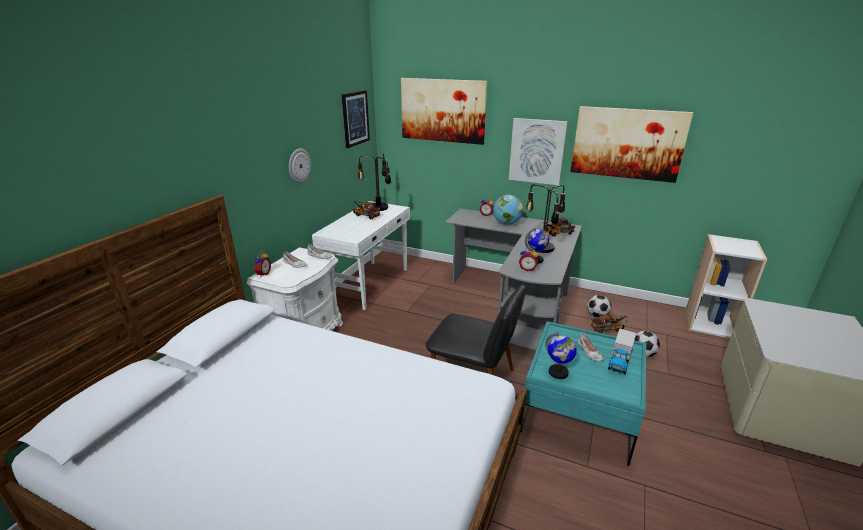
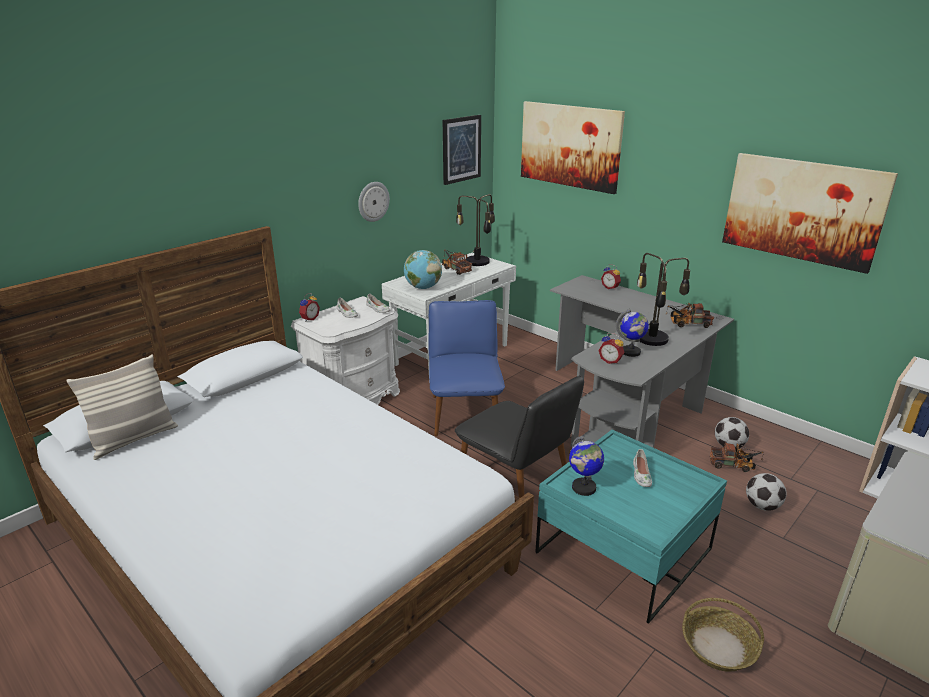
camera: 20 degrees right, 0 degrees up
globe [493,195,523,225] -> globe moved to [404,250,442,289]
picture [509,118,568,185] -> none
toy truck [608,329,636,375] -> none
none -> pillow [66,354,178,460]
none -> blue chair [428,300,505,436]
none -> basket [682,598,764,672]

